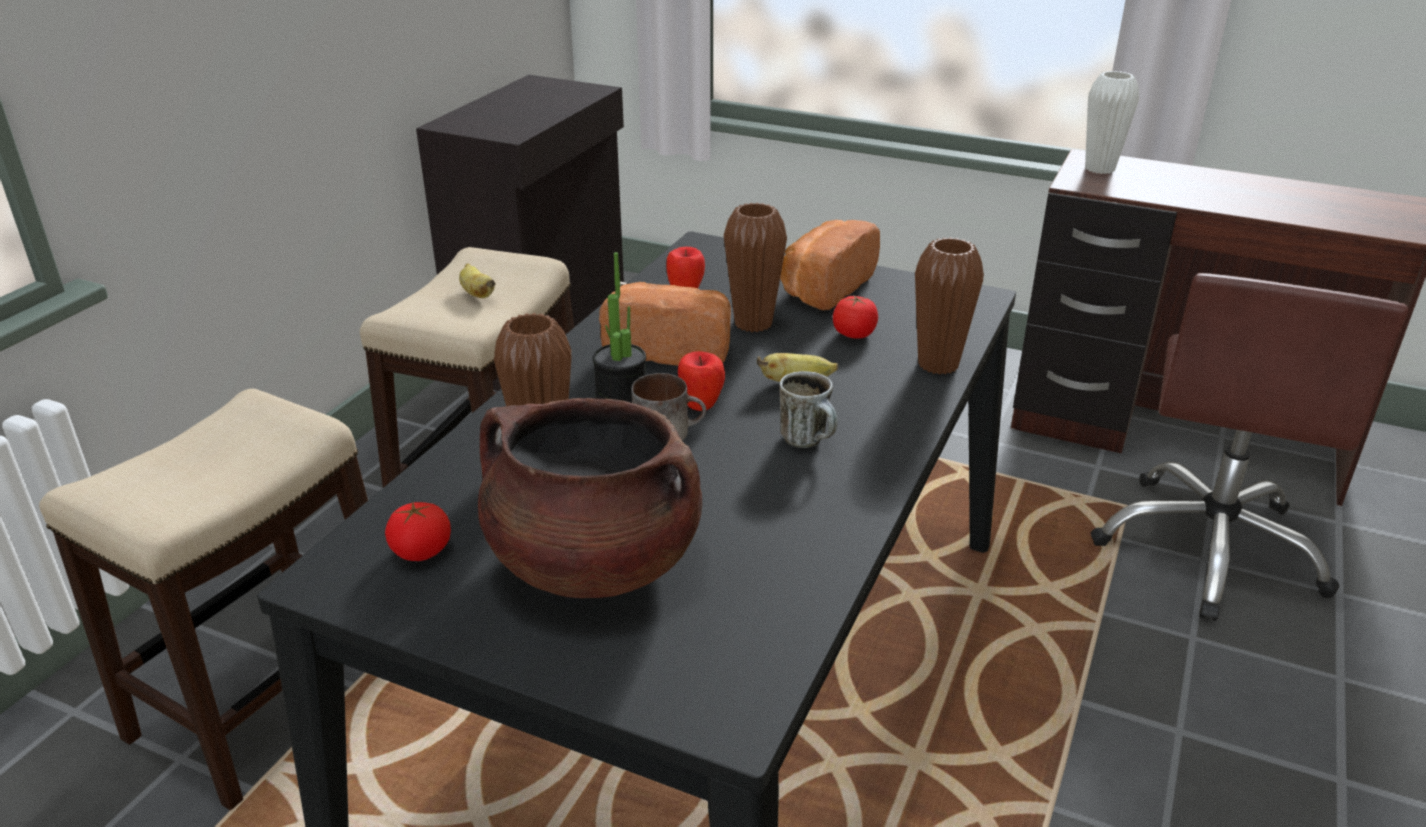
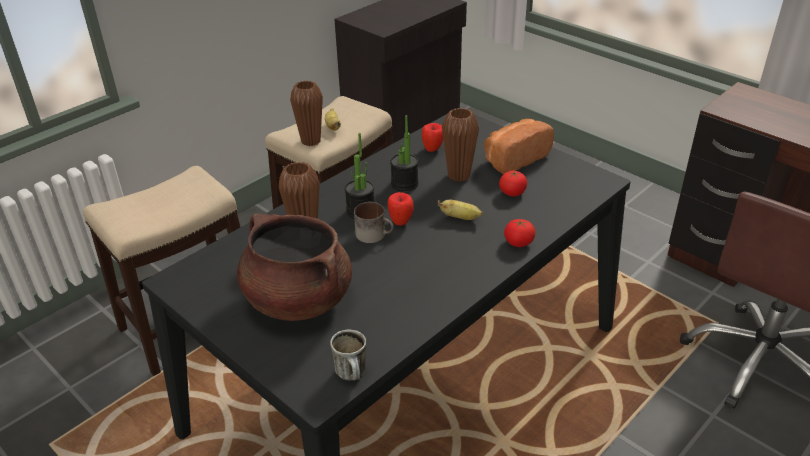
camera: 20 degrees right, 5 degrees up
tomato [385,502,451,561] -> tomato moved to [504,219,535,247]
bread [599,282,731,366] -> potted plant [390,115,419,192]
mug [779,371,838,448] -> mug moved to [330,330,366,381]
brown vase [915,237,984,375] -> brown vase moved to [290,81,323,146]
white vase [1085,71,1139,174] -> none

